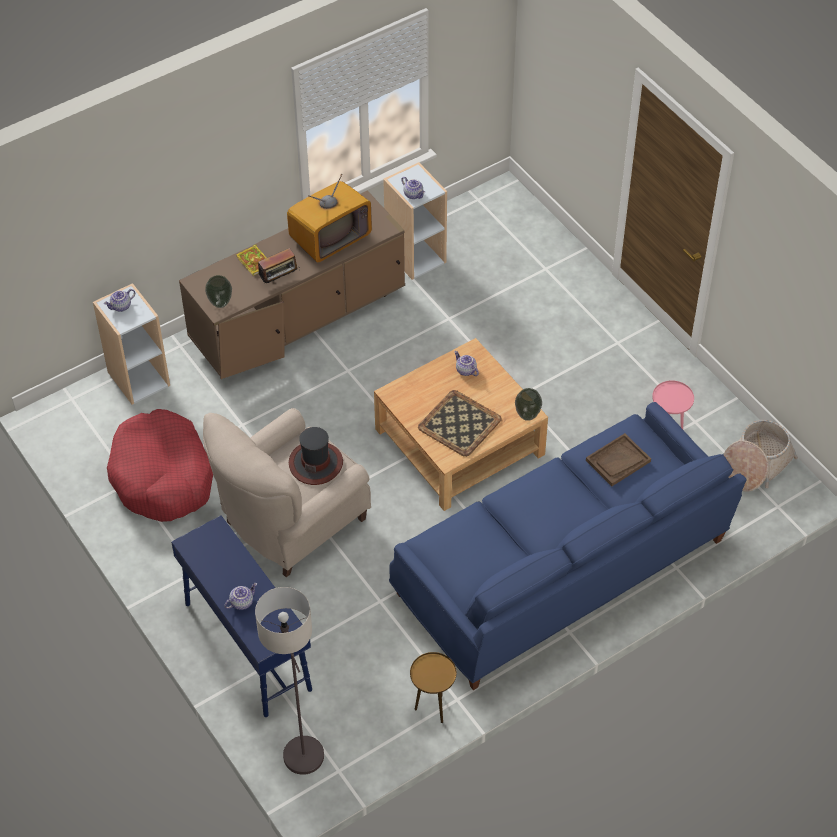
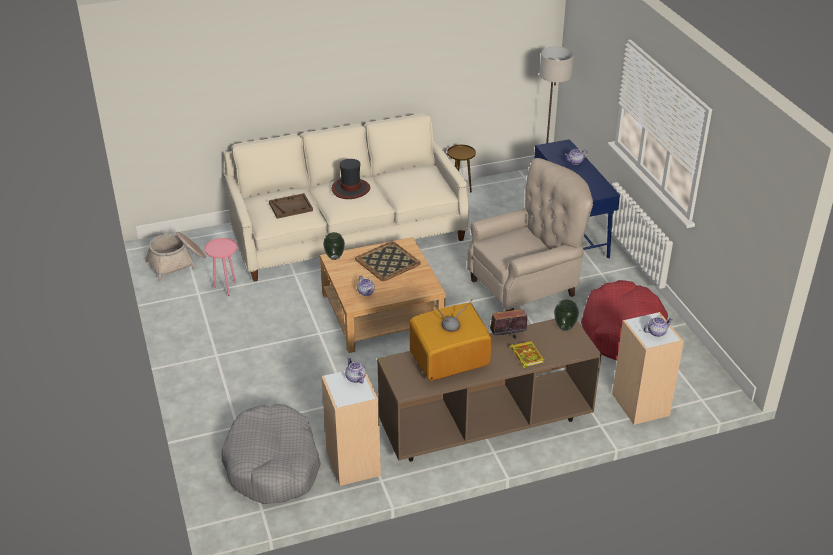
camera: 165 degrees left, 15 degrees down
hat [289,427,343,485] -> hat moved to [332,159,370,199]
blue sofa [389,402,746,690] -> beige sofa [223,114,469,282]
none -> grey dog bed [222,404,321,504]

